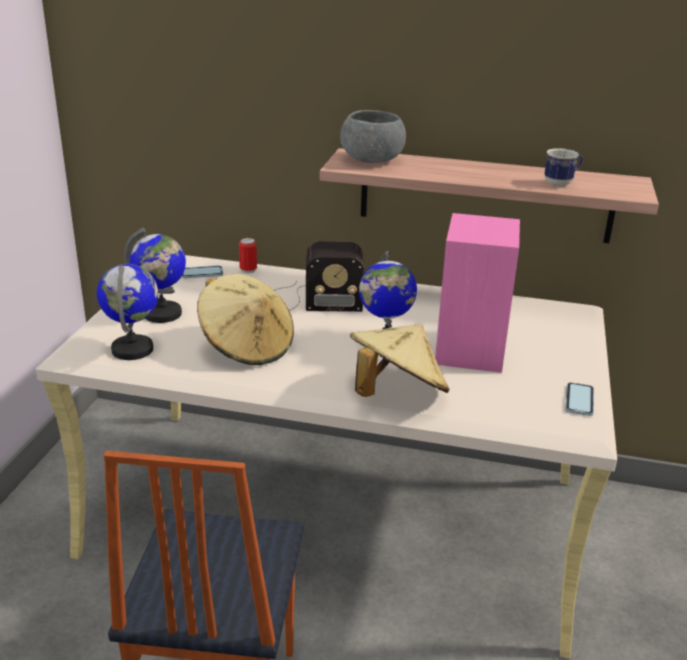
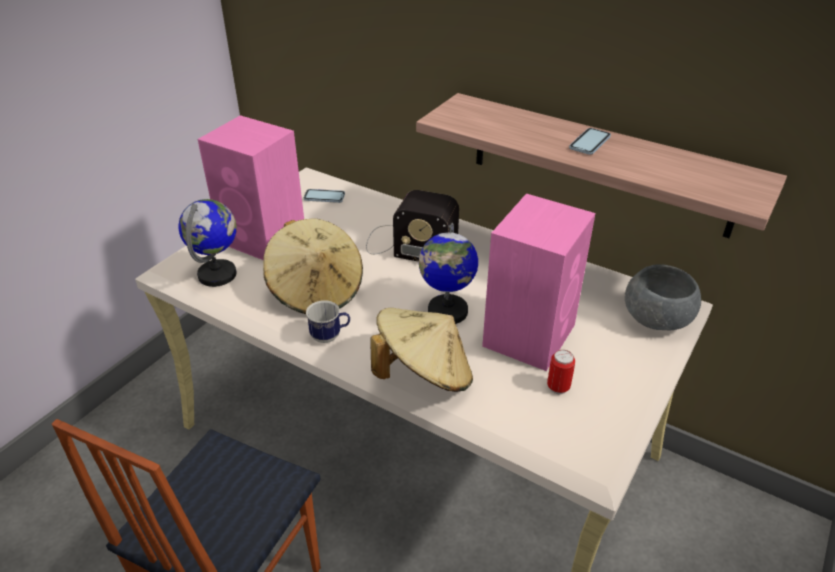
camera: 20 degrees right, 10 degrees up
globe [124,228,186,323] -> pink speaker [197,115,304,260]
can [239,238,257,274] -> can moved to [547,350,575,394]
grey bowl [340,110,406,163] -> grey bowl moved to [625,264,701,330]
mug [544,148,583,187] -> mug moved to [306,300,350,343]
phone [565,382,594,416] -> phone moved to [569,128,611,155]

